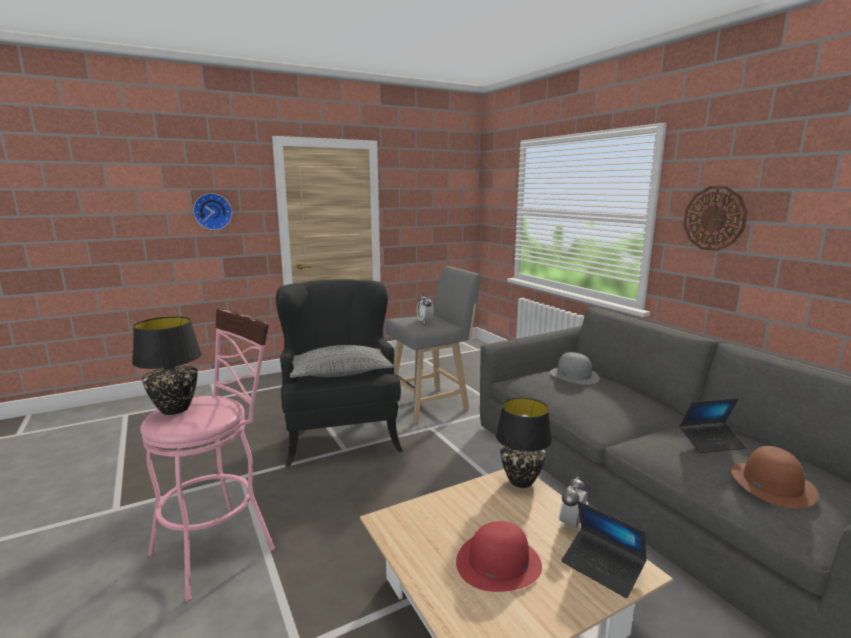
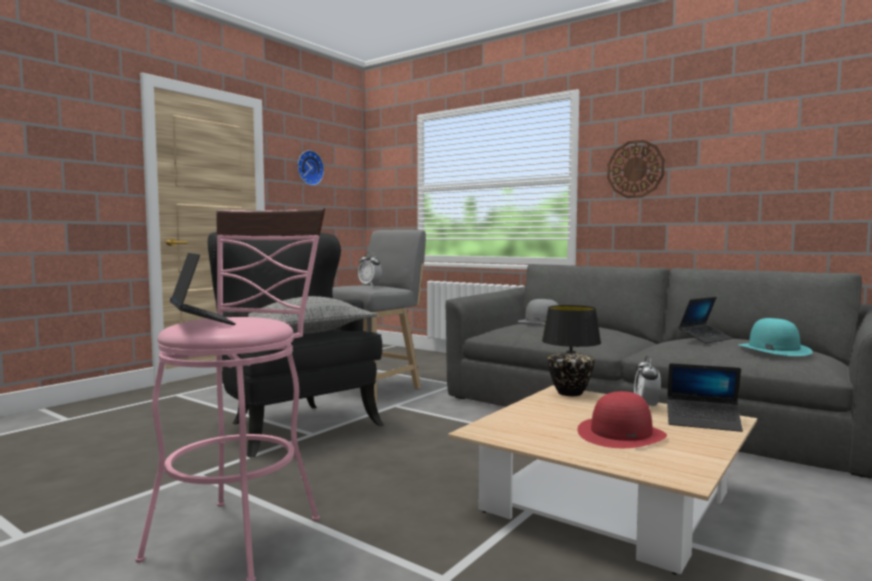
camera: 25 degrees left, 10 degrees down
black table lamp [132,316,202,415] -> laptop [170,253,236,325]
wall clock [193,193,232,230] -> wall clock moved to [298,150,324,185]
brown hat [731,446,819,509] -> turquoise hat [738,318,812,356]

